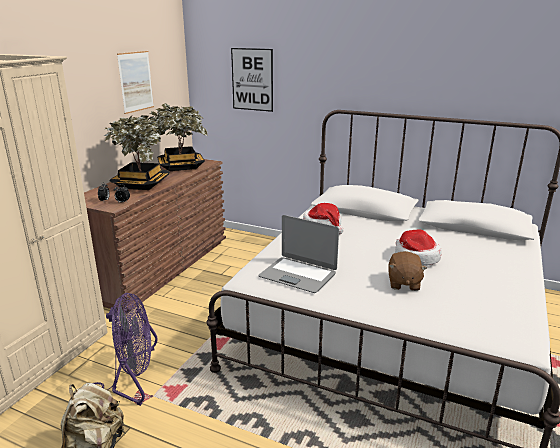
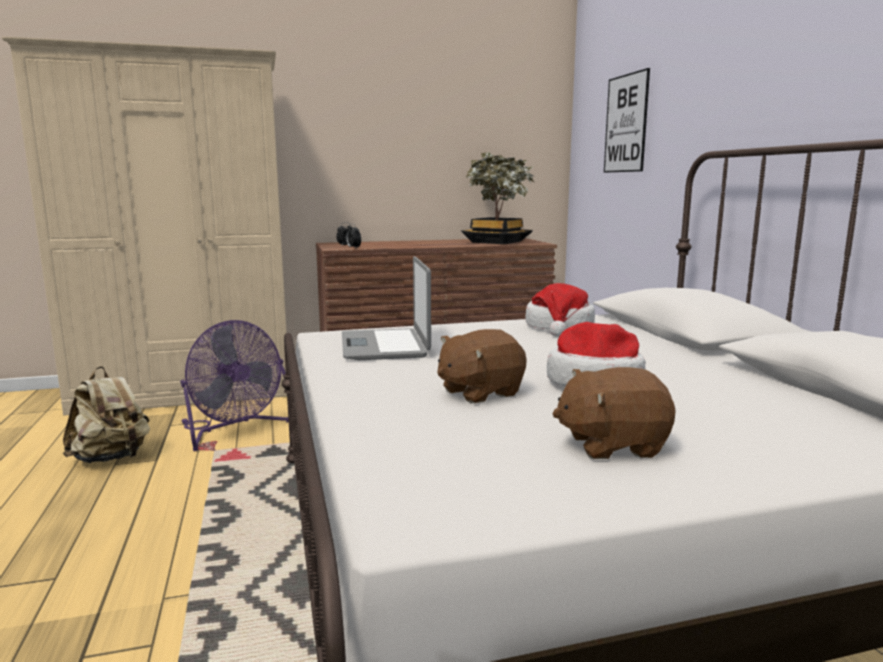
camera: 50 degrees right, 10 degrees down
potted plant [104,115,170,190] -> none
picture [117,51,154,114] -> none
none -> brown plush toy [552,367,676,459]

